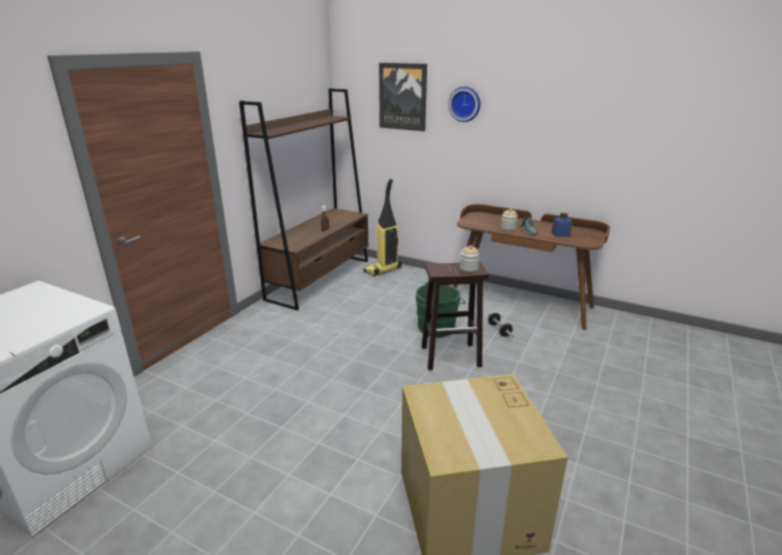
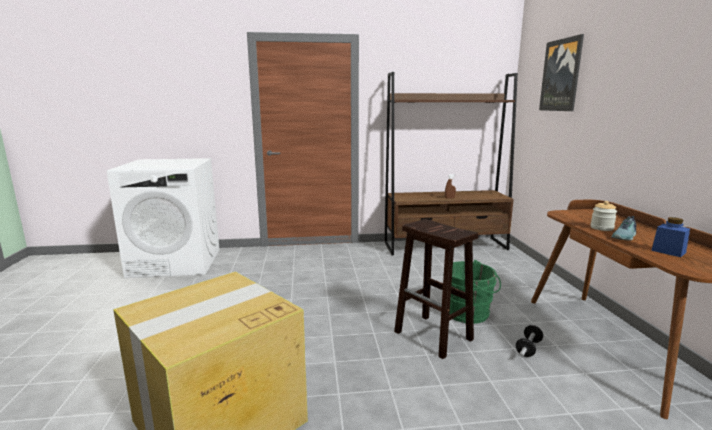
camera: 55 degrees right, 10 degrees down
vacuum cleaner [364,179,402,277] -> none
wall clock [448,86,480,122] -> none
jar [460,245,480,272] -> none

